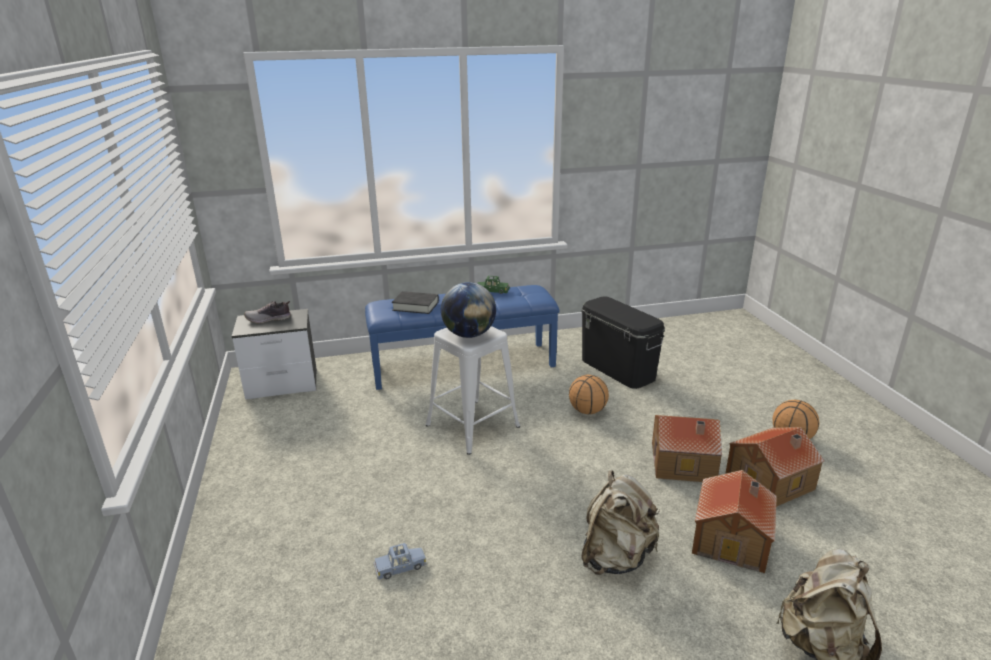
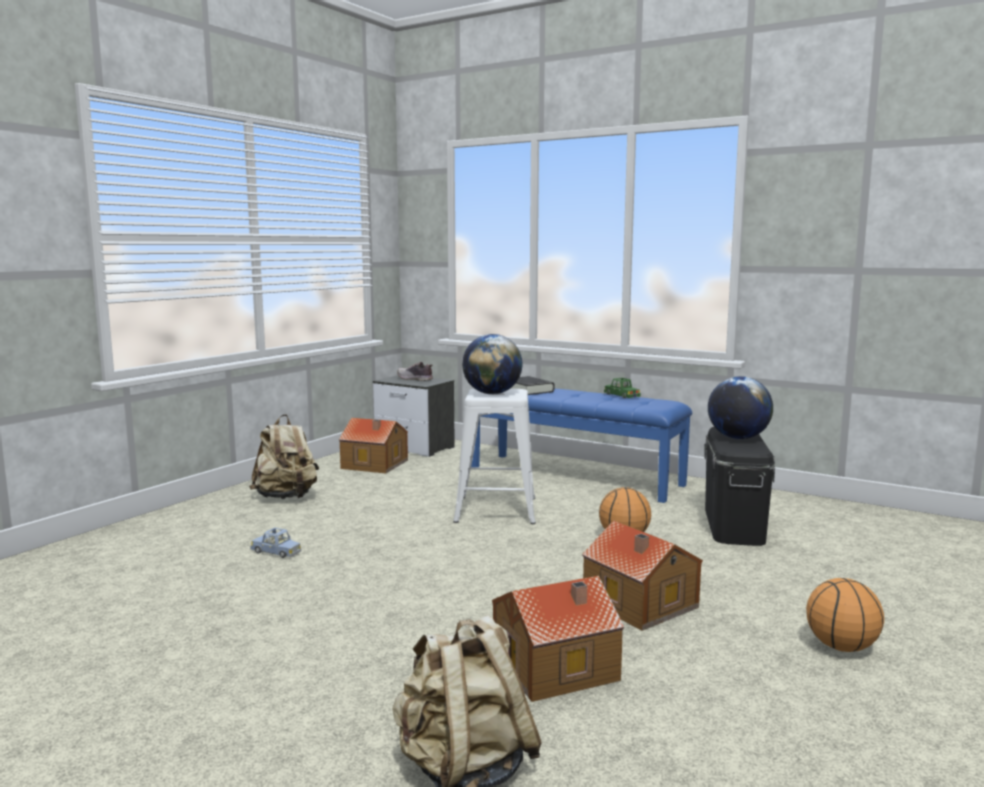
camera: 45 degrees right, 15 degrees down
beige backpack [581,470,660,575] -> beige backpack moved to [249,414,319,499]
toy house [726,427,825,507] -> toy house moved to [339,418,408,473]
none -> globe [708,376,773,439]

